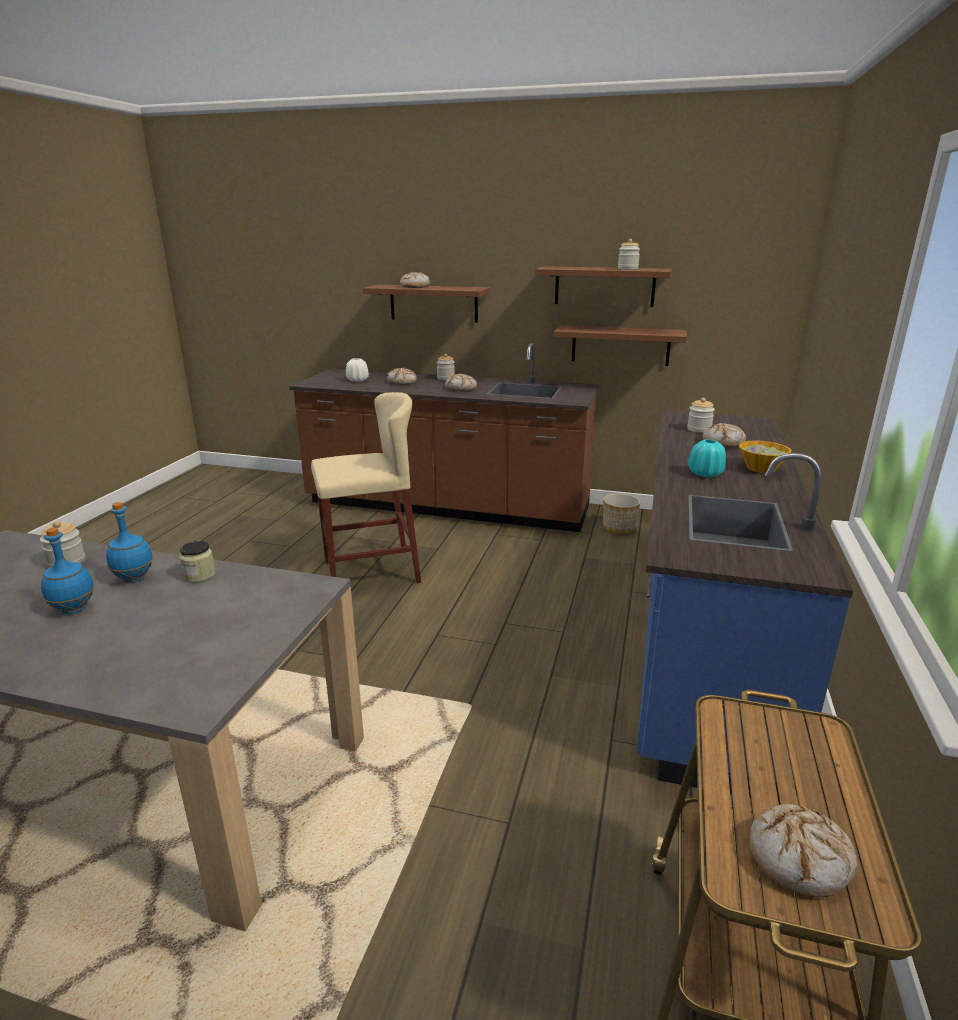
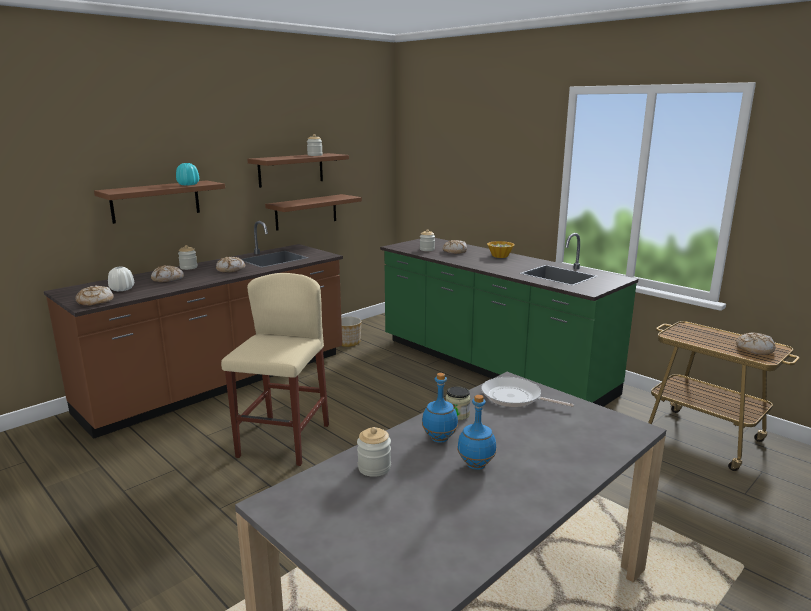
camera: 60 degrees left, 5 degrees down
bread [400,272,430,288] -> bread moved to [76,285,114,306]
blue counter [637,410,853,804] -> green counter [380,233,638,407]
turquoise vase [688,439,726,477] -> turquoise vase moved to [176,163,199,185]
none -> frying pan [481,377,574,407]

